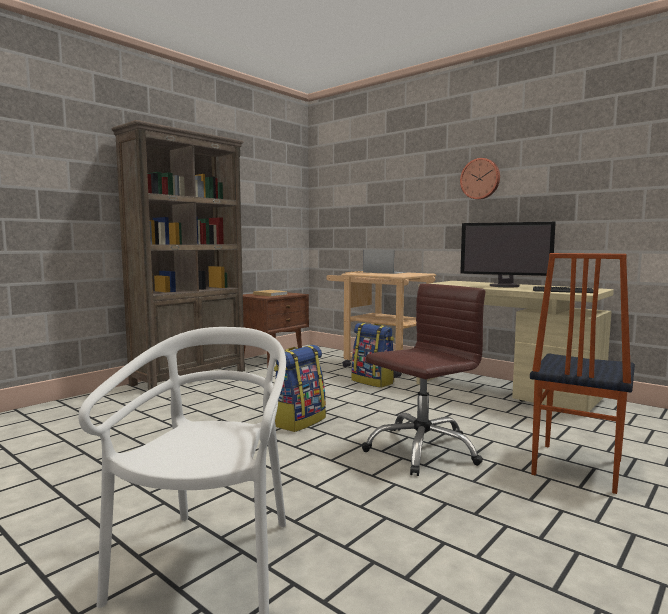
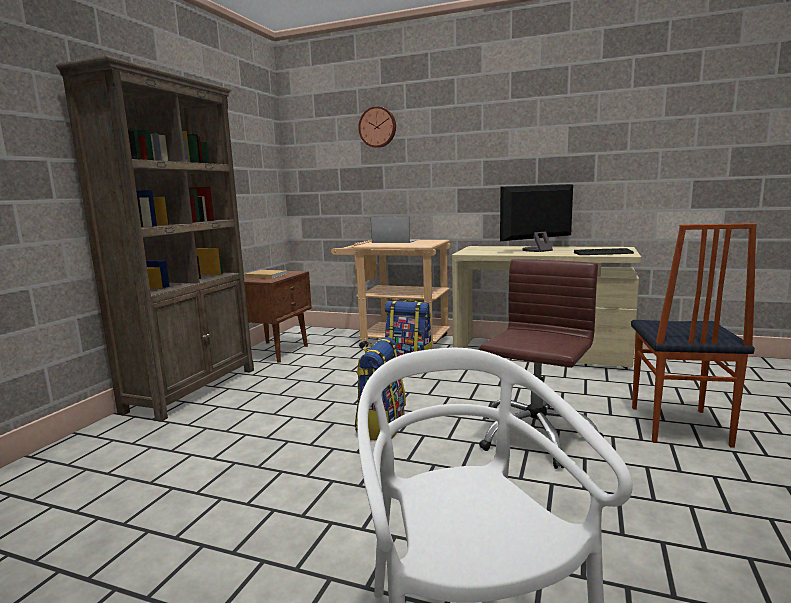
camera: 20 degrees left, 5 degrees up
wall clock [460,158,500,200] -> wall clock moved to [358,106,396,148]
monitor [460,222,556,287] -> monitor turned 150 degrees clockwise [500,184,573,252]

